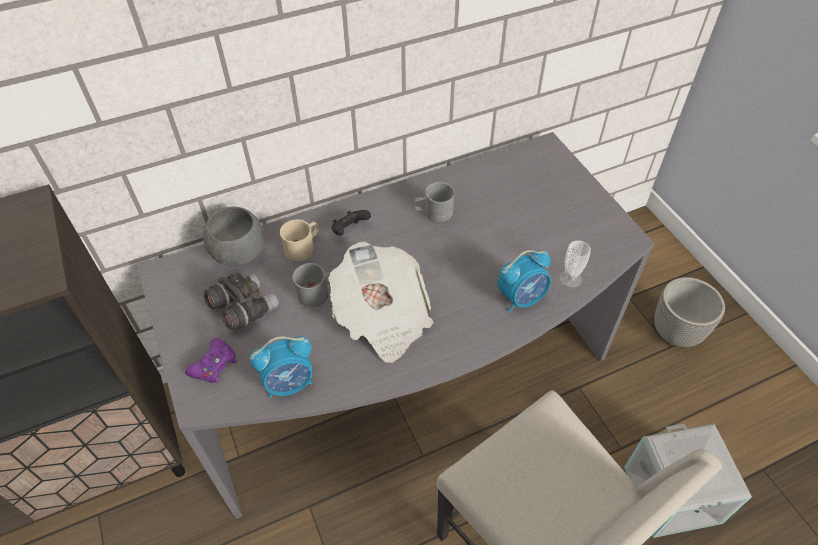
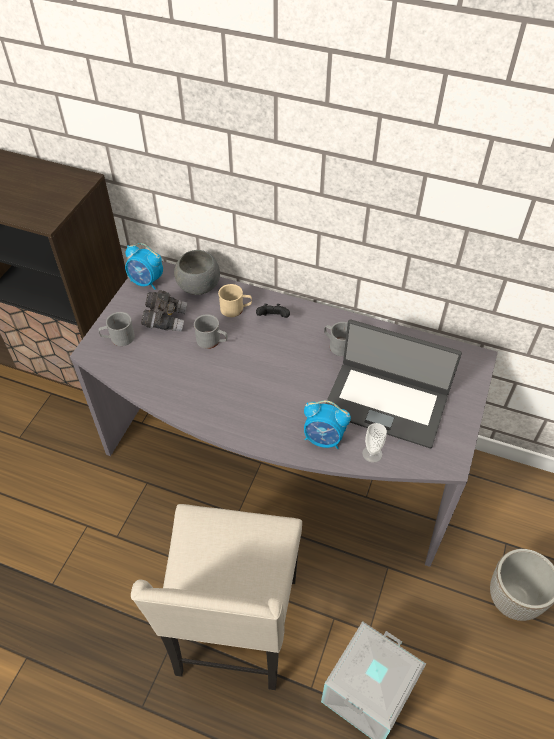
camera: 45 degrees right, 0 degrees up
purple game controller [185,338,237,383] -> grey mug [99,312,135,346]
alarm clock [250,336,312,398] -> alarm clock moved to [125,243,163,290]
newspaper [328,241,433,363] -> none
none -> laptop [325,320,462,448]

